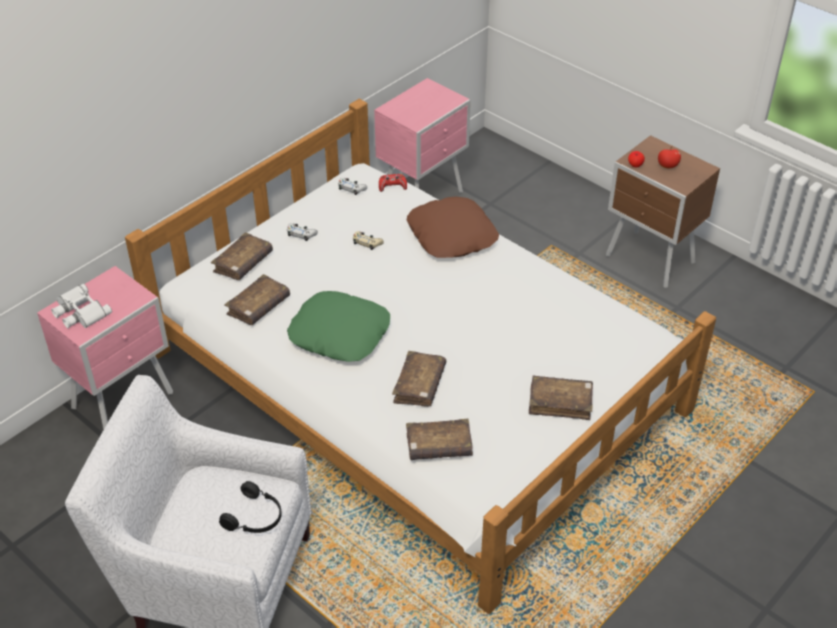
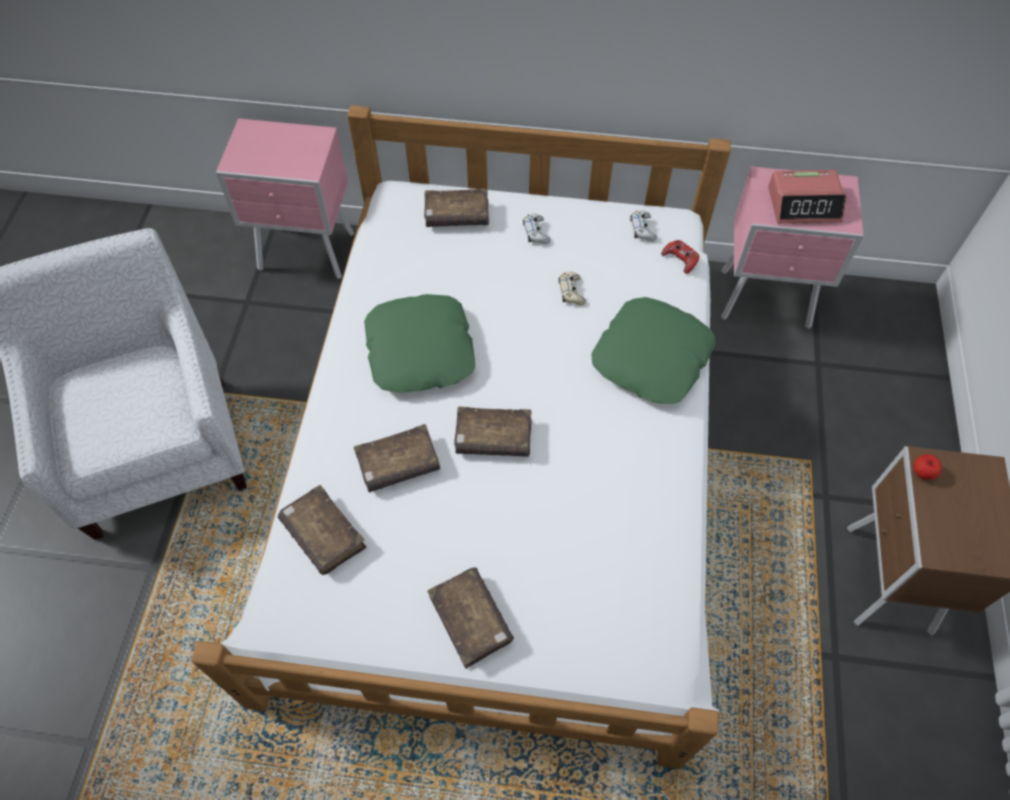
camera: 55 degrees right, 15 degrees up
white binoculars [51,284,112,328] -> none
black headphones [219,481,282,533] -> none
brown book [224,274,290,325] -> brown book moved to [454,407,532,457]
brown pillow [407,197,499,258] -> green pillow [591,297,716,404]
apple [658,146,681,168] -> none
none -> alarm clock [768,170,847,223]

